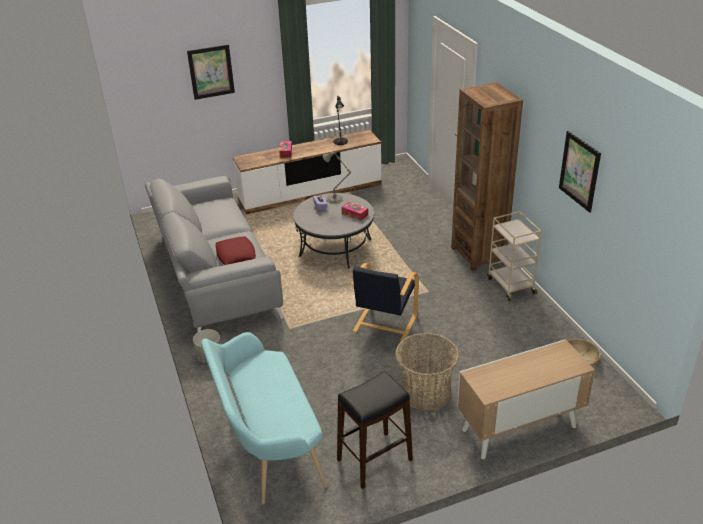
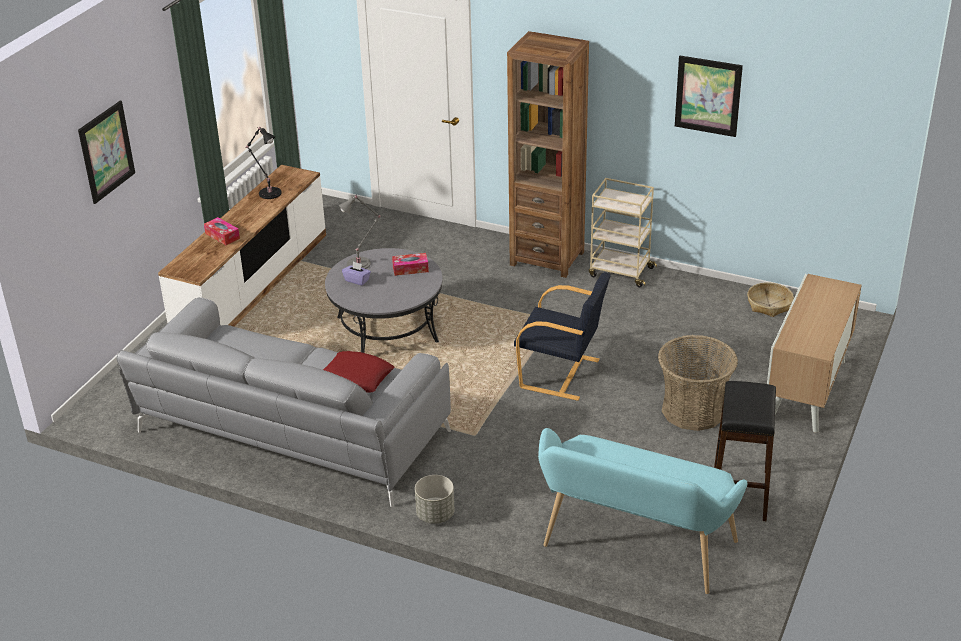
camera: 45 degrees left, 0 degrees up
black armchair [350,263,419,342] -> black armchair turned 45 degrees counterclockwise [514,272,611,401]

